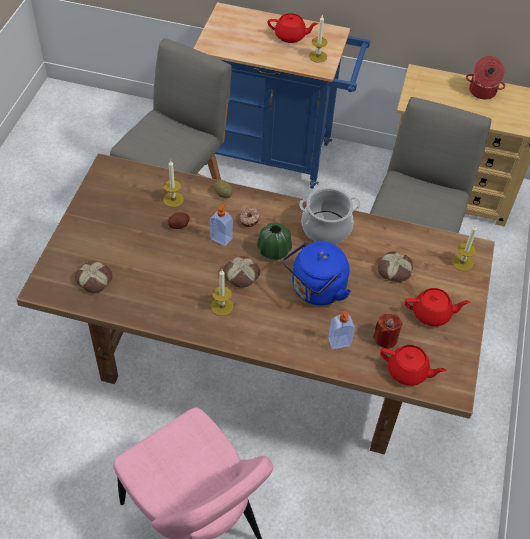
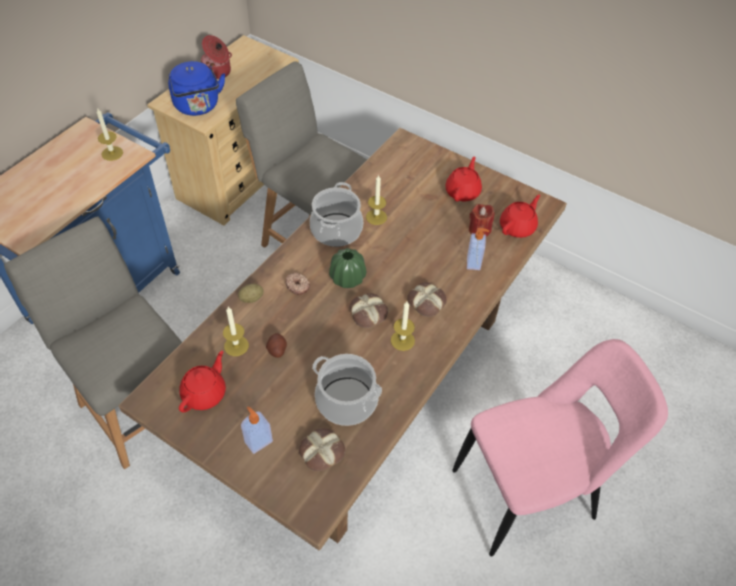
camera: 70 degrees left, 0 degrees up
soap dispenser [210,203,233,246] -> soap dispenser moved to [241,406,273,454]
red teapot [268,13,318,43] -> red teapot moved to [179,351,226,413]
blue kettle [283,241,351,305] -> blue kettle moved to [168,61,225,116]
bread [378,251,413,283] -> bread moved to [407,282,447,317]
candle [452,225,477,271] -> candle moved to [366,175,387,225]
none -> cooking pot [312,354,382,426]

